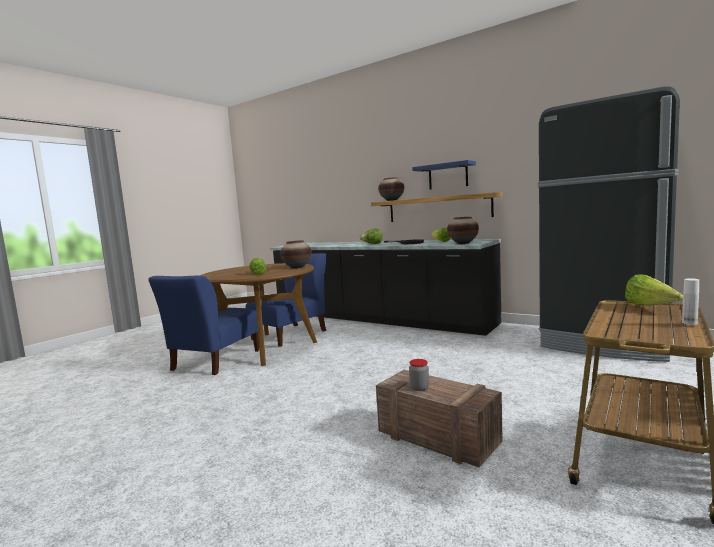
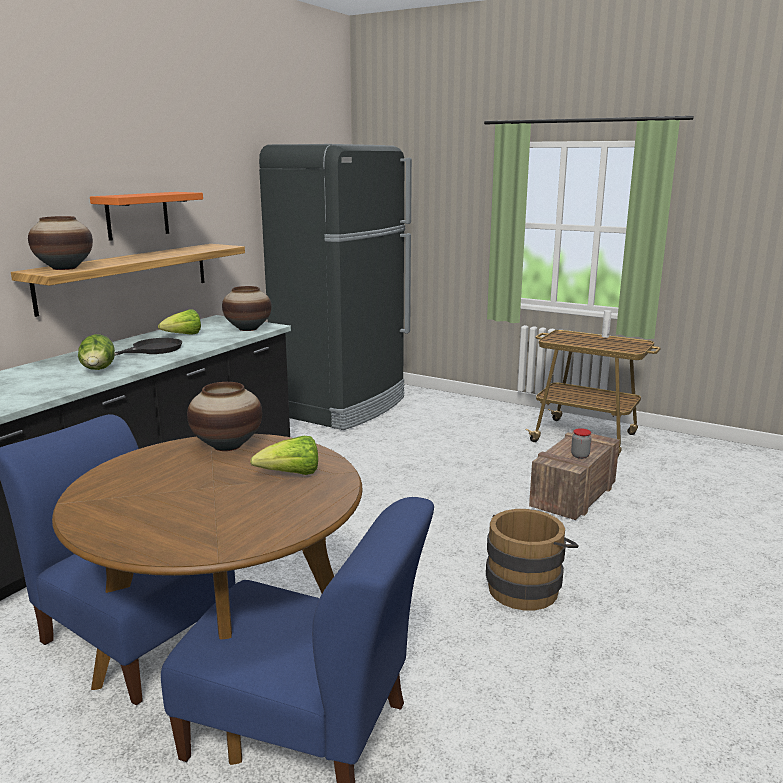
camera: 95 degrees left, 10 degrees up
blue shelf [412,160,476,189] -> orange shelf [90,192,203,241]
lettuce [625,274,683,306] -> none
none -> brown bucket [486,509,578,610]

